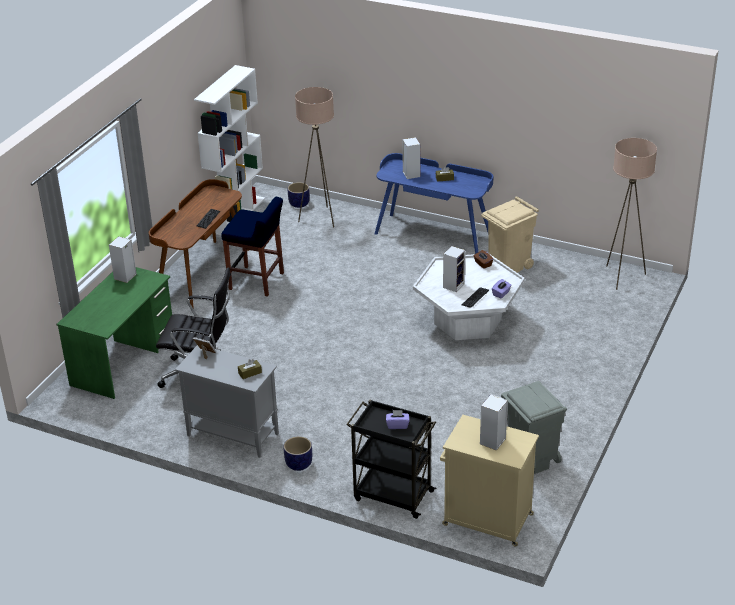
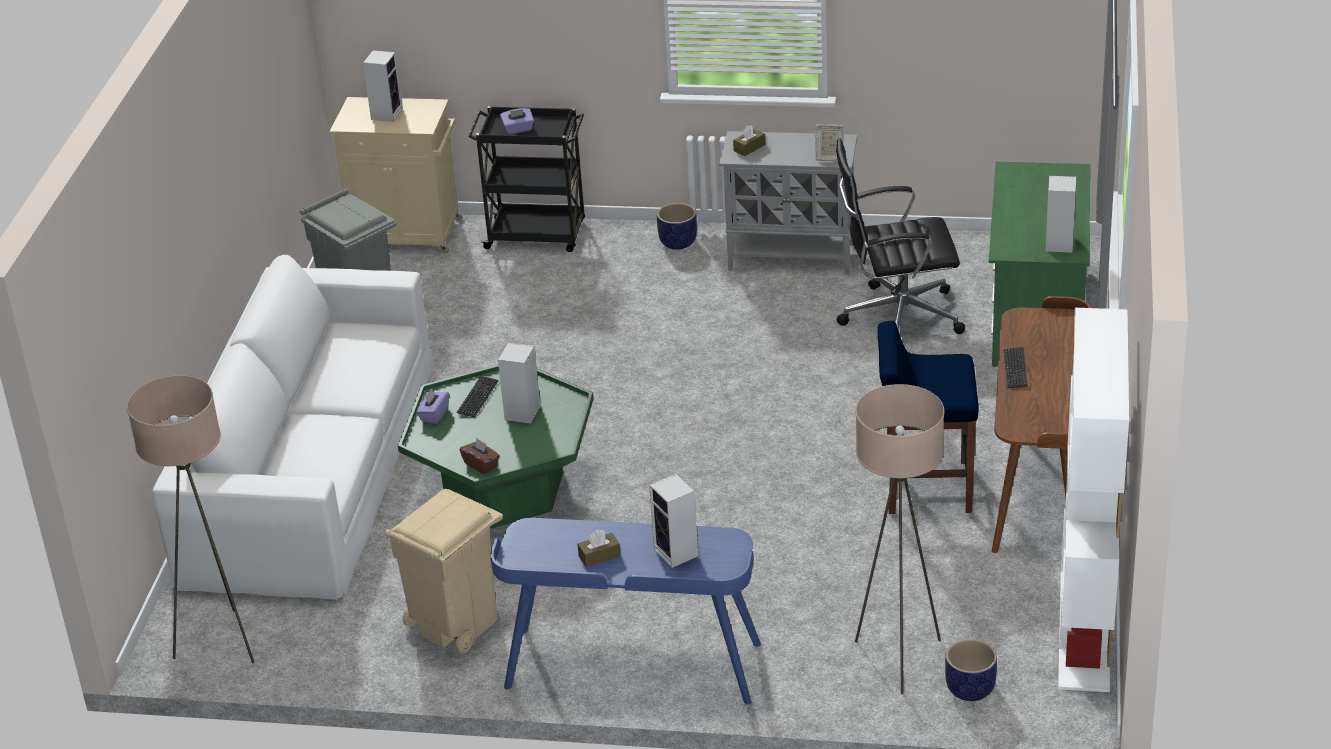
camera: 165 degrees right, 0 degrees up
white coffee table [413,254,525,340] -> green coffee table [398,364,594,528]
none -> white sofa [152,255,434,600]

